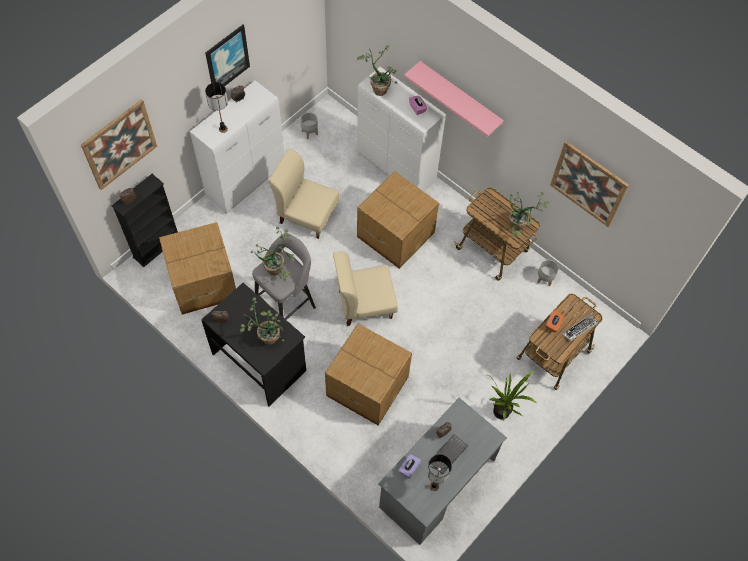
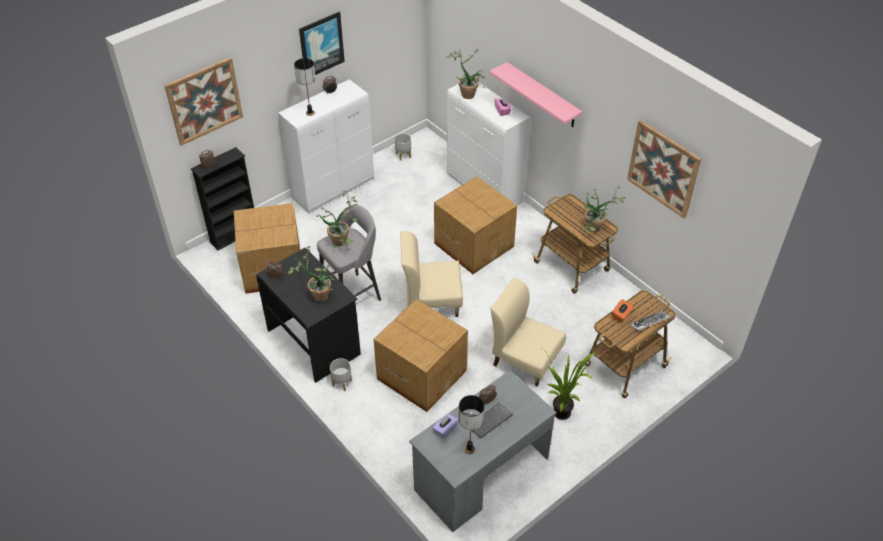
camera: 10 degrees right, 15 degrees down
beige chair [269,149,340,239] -> beige chair moved to [490,278,566,387]
grey planter [537,260,558,286] -> grey planter moved to [330,358,352,391]

